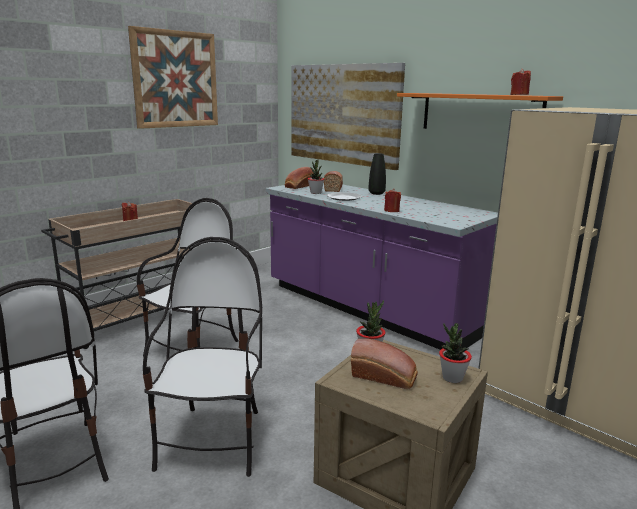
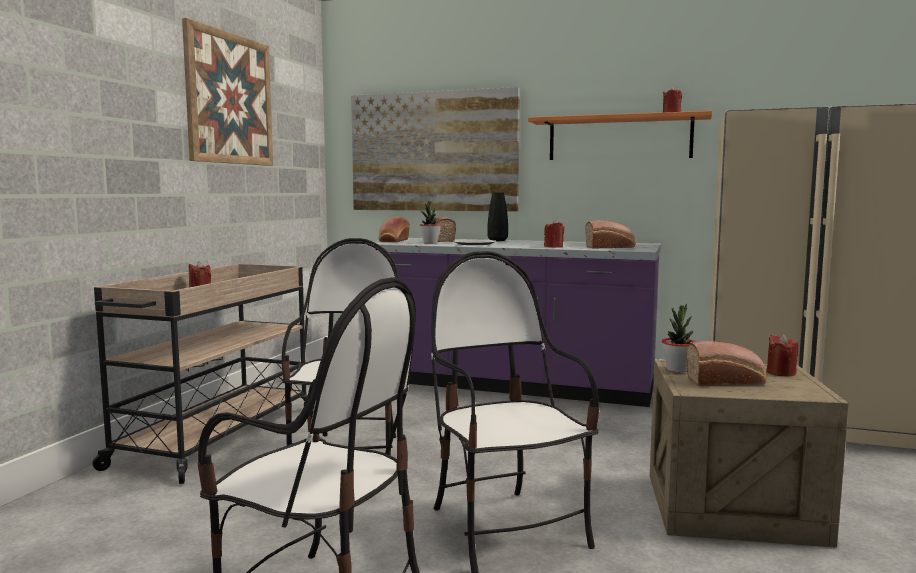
camera: 25 degrees left, 10 degrees down
potted plant [439,323,472,383] -> red candle [767,334,798,377]
none -> bread [585,220,635,248]

